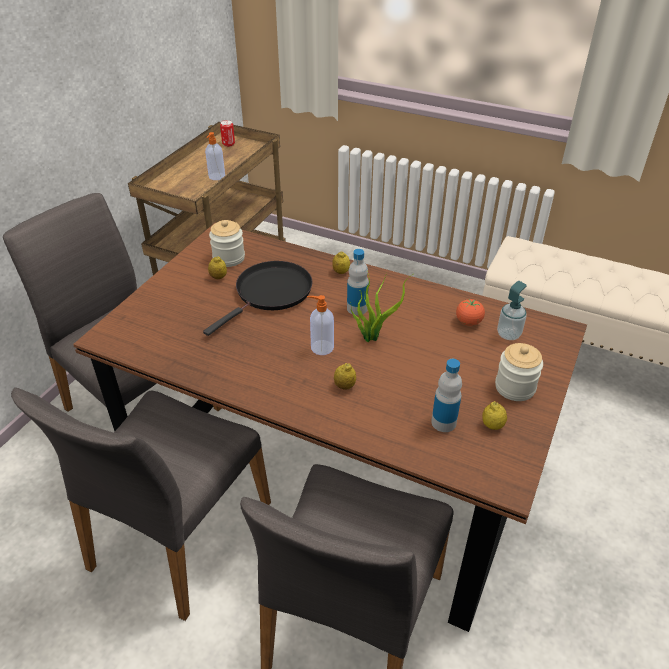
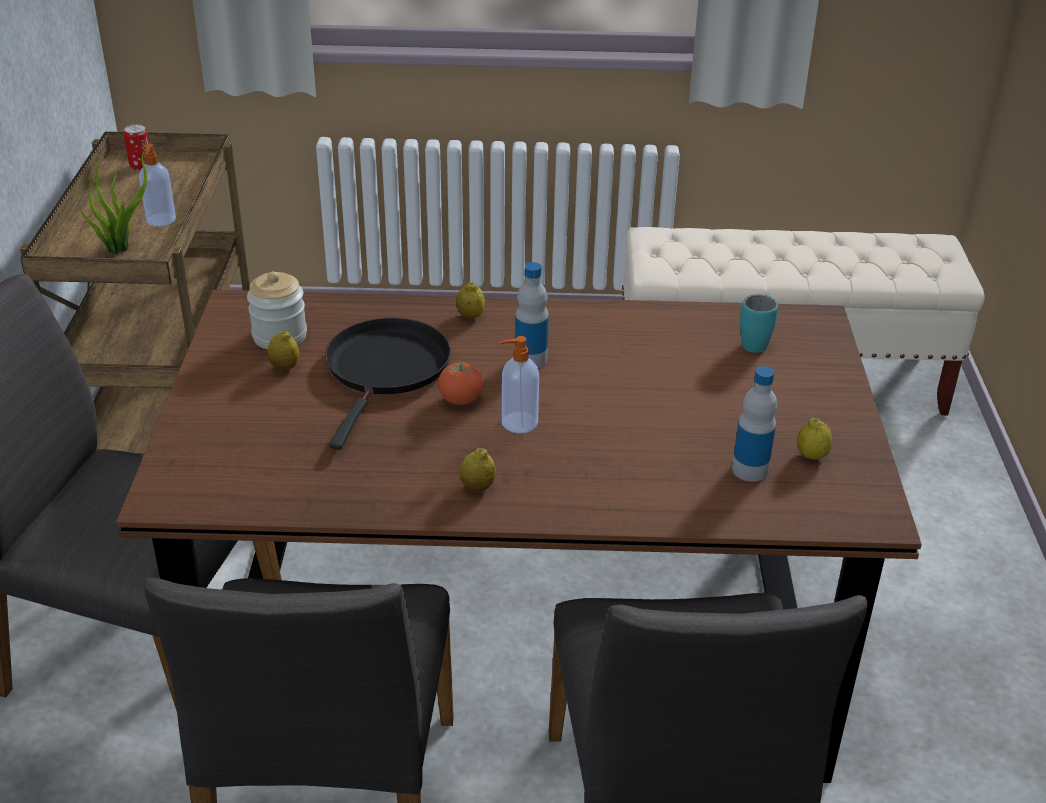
camera: 25 degrees left, 5 degrees down
lemon [334,363,356,389] -> lemon moved to [460,448,496,492]
potted plant [350,271,412,342] -> potted plant moved to [79,144,149,254]
tomato [456,299,485,326] -> tomato moved to [438,362,483,405]
jar [495,343,543,401] -> none
soap dispenser [497,281,527,340] -> turquoise mug [740,294,778,353]

